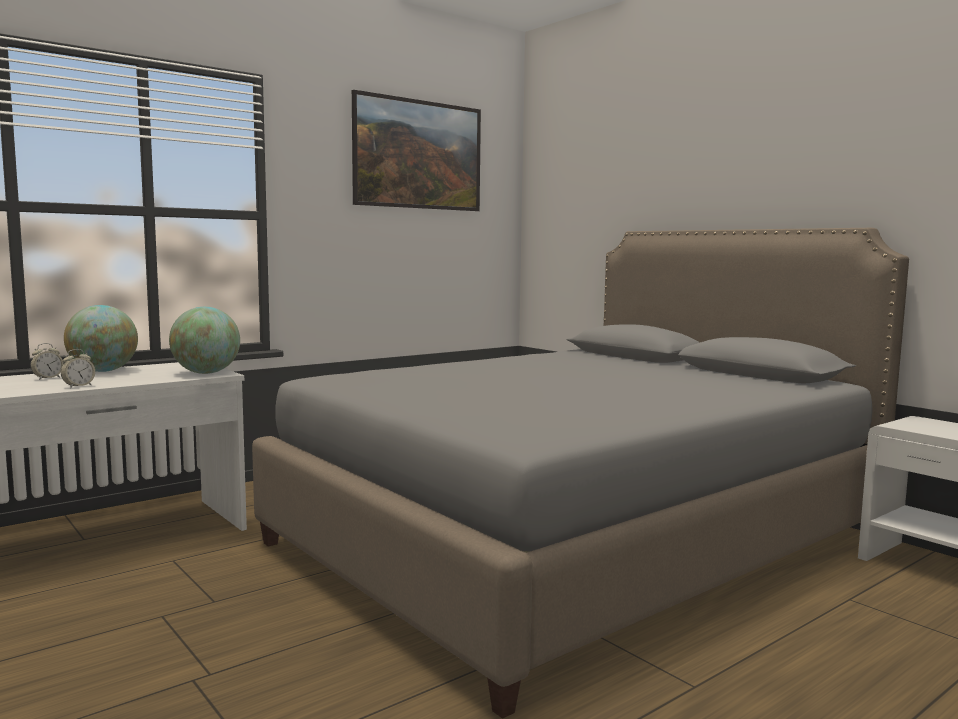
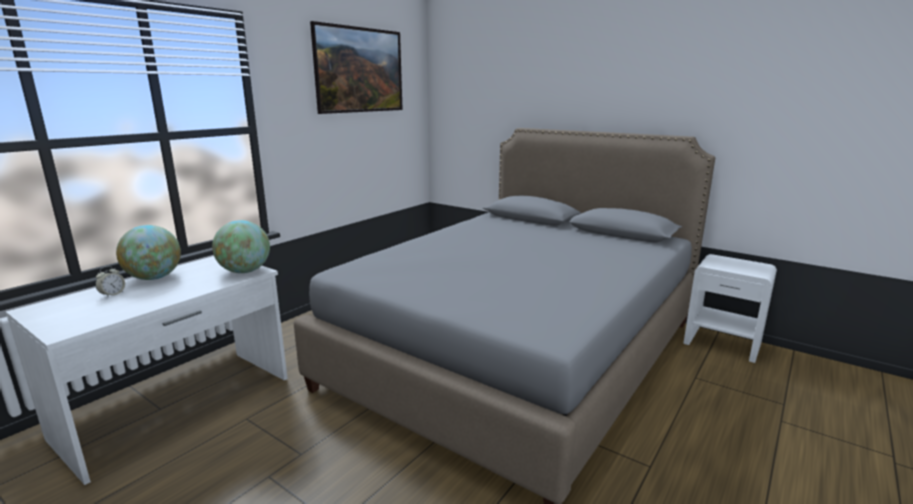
camera: 15 degrees left, 10 degrees up
alarm clock [61,349,95,388] -> none

